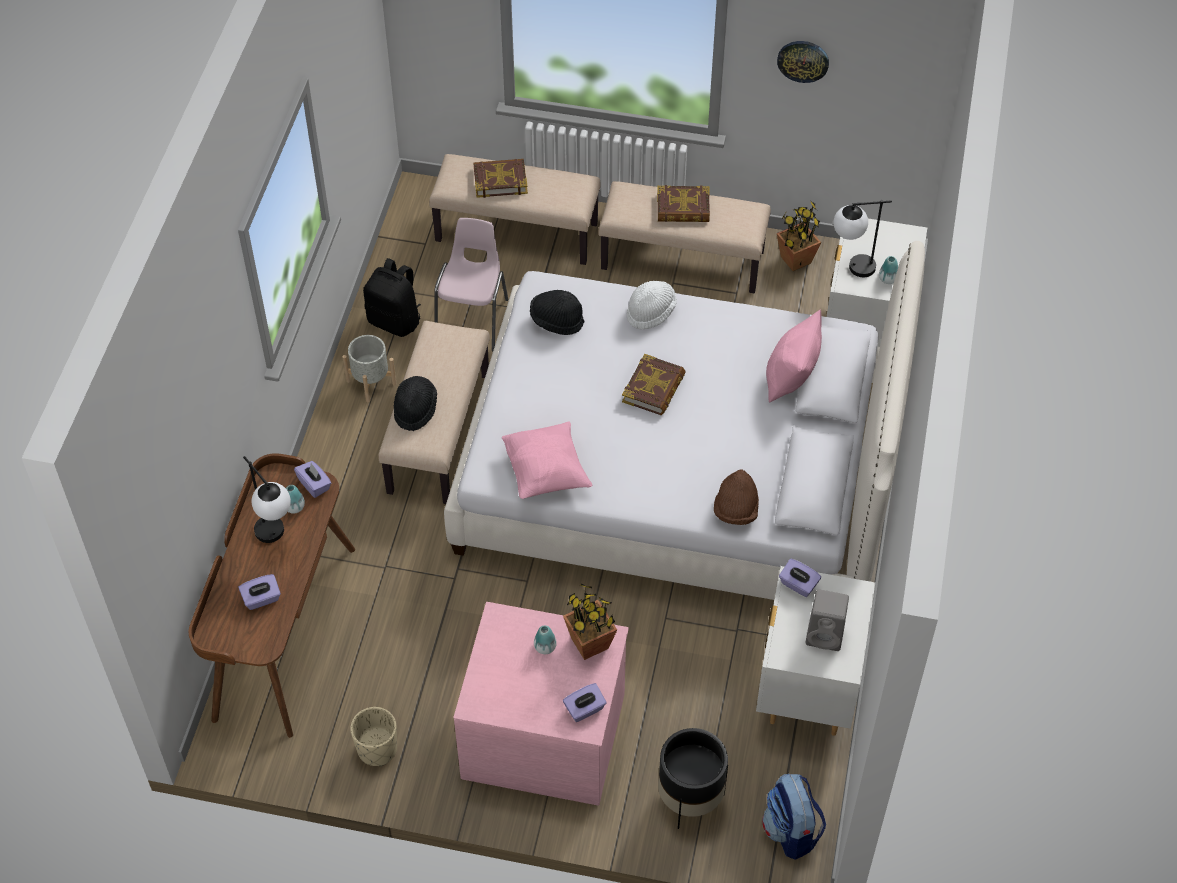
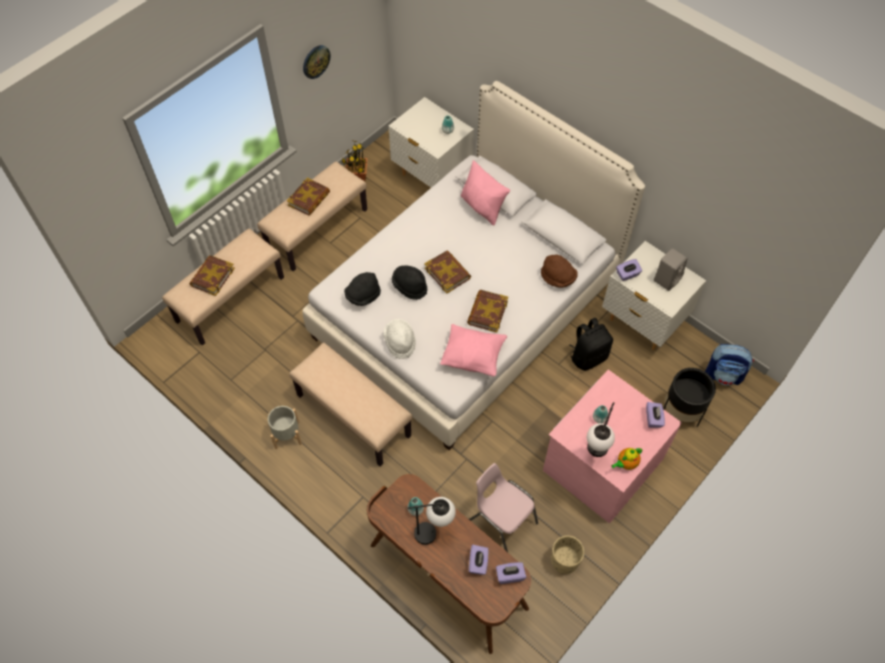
camera: 60 degrees left, 5 degrees up
purple tissue box [294,461,331,498] -> purple tissue box moved to [496,562,526,584]
black backpack [363,258,421,337] -> black backpack moved to [570,318,613,371]
black hat [394,376,437,431] -> black hat moved to [392,265,428,300]
pink chair [434,218,508,352] -> pink chair moved to [469,463,538,552]
potted plant [563,584,617,660] -> none
white hat [627,281,677,330] -> white hat moved to [383,319,416,359]
table lamp [834,200,892,277] -> table lamp moved to [587,402,615,457]
none -> book [467,290,508,333]
none -> teapot [612,448,642,470]

